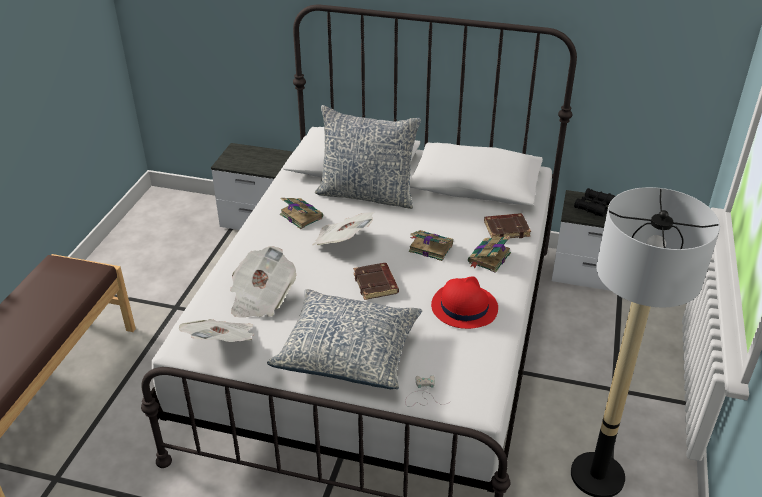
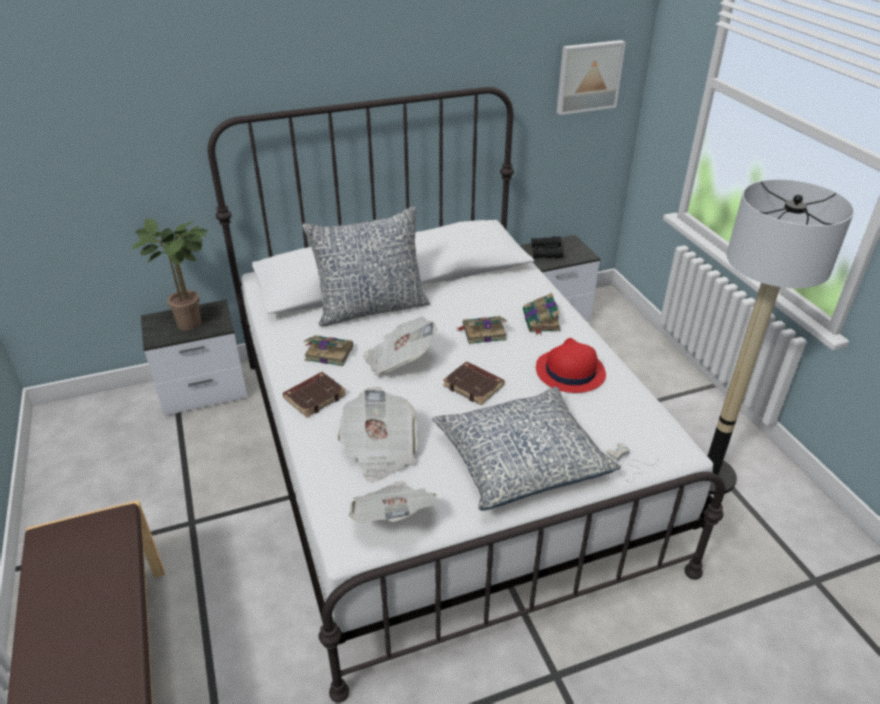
camera: 35 degrees left, 0 degrees up
brown book [484,213,531,238] -> brown book moved to [283,372,346,417]
none -> potted plant [132,218,208,331]
none -> picture [557,40,626,115]

